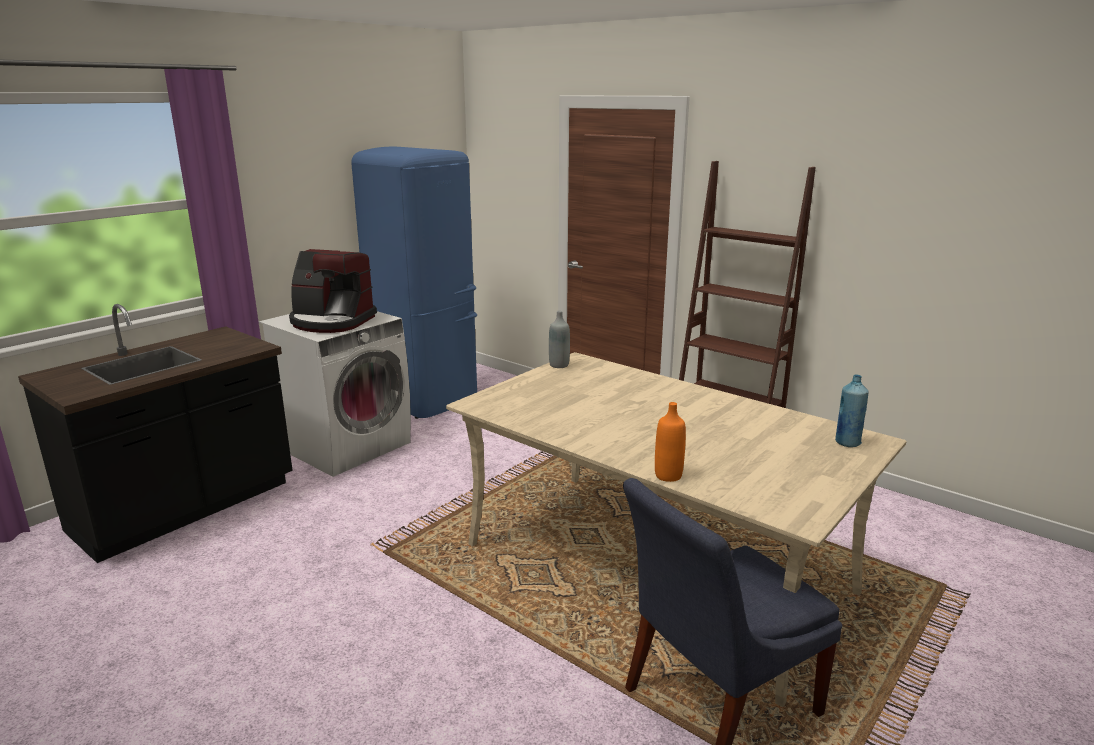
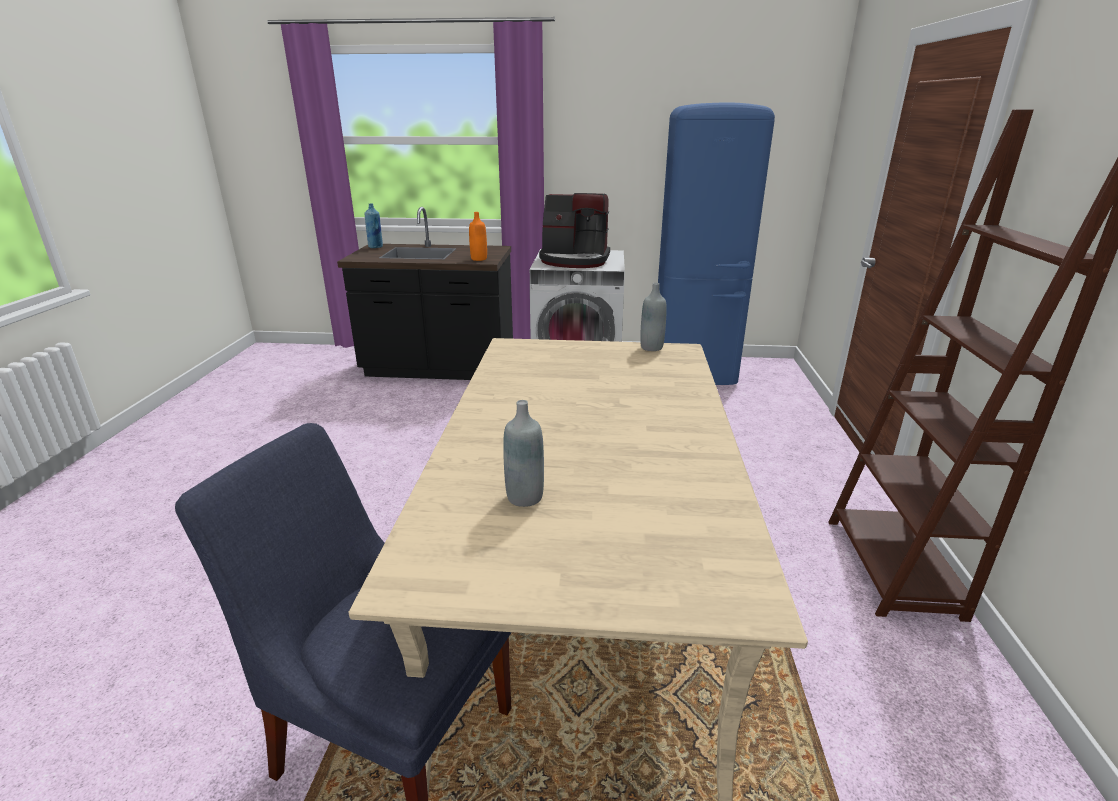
camera: 55 degrees right, 5 degrees up
coffee machine [289,249,377,333] -> coffee machine turned 60 degrees counterclockwise [539,193,610,268]
orange bottle [655,402,686,482] -> orange bottle moved to [469,212,487,261]
blue bottle [835,374,869,447] -> blue bottle moved to [364,204,383,248]
none -> grey bottle [503,400,544,507]

